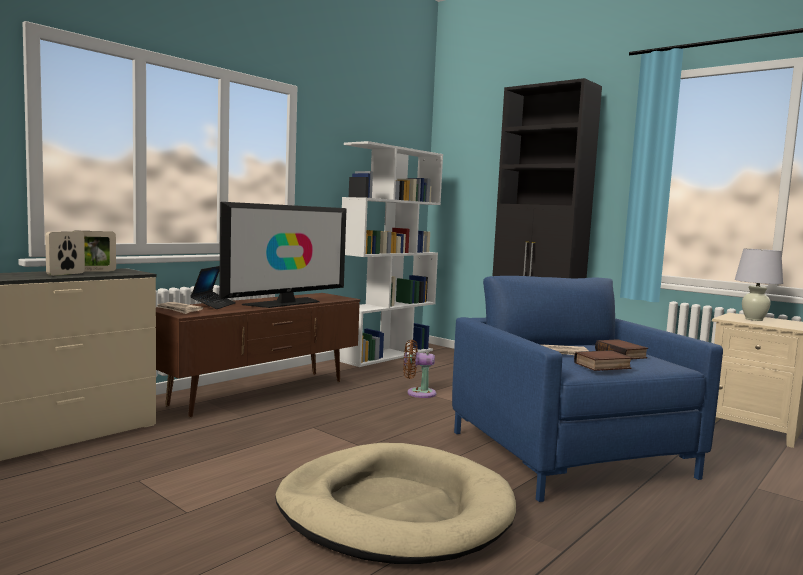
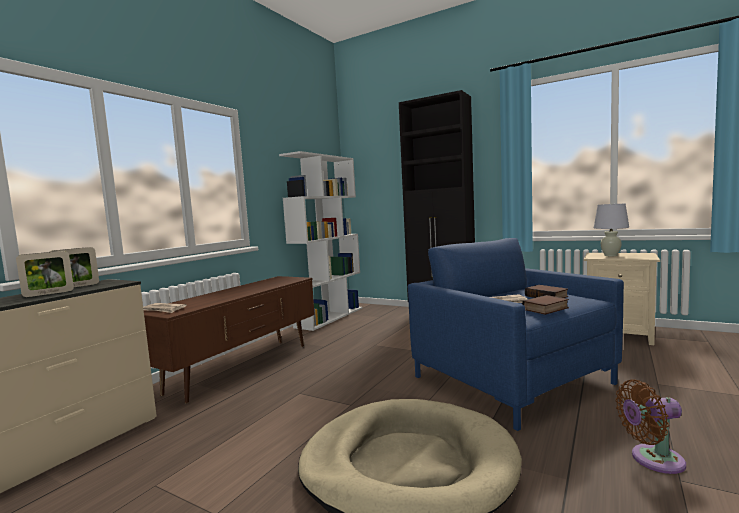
camera: 10 degrees left, 0 degrees up
picture frame [45,231,85,276] -> picture frame turned 135 degrees counterclockwise [16,251,74,297]
laptop [190,266,236,309] -> none
television [219,202,347,308] -> none
brown fan [403,339,437,398] -> brown fan moved to [615,380,686,474]

